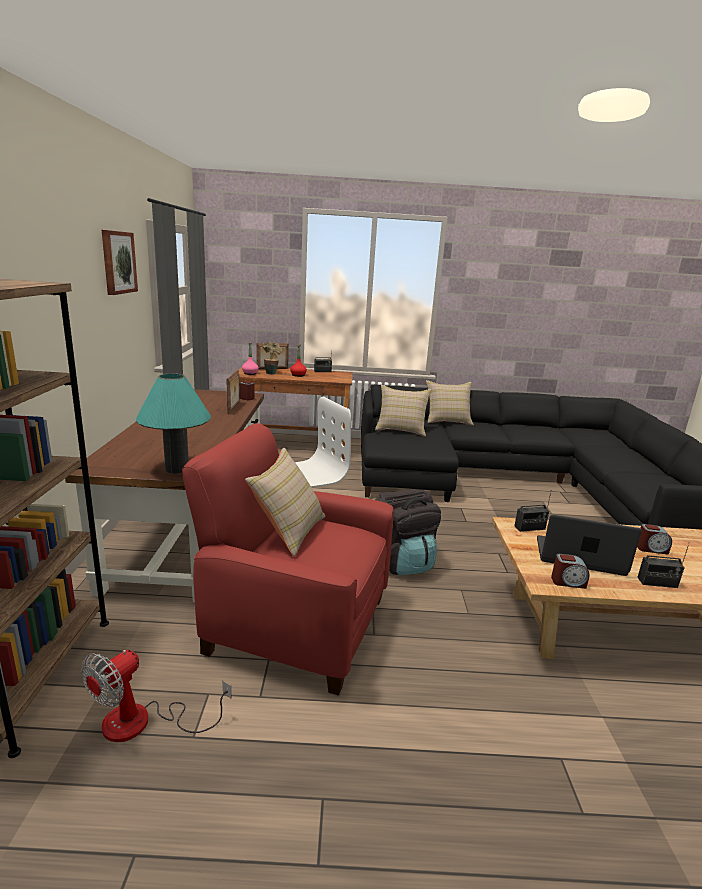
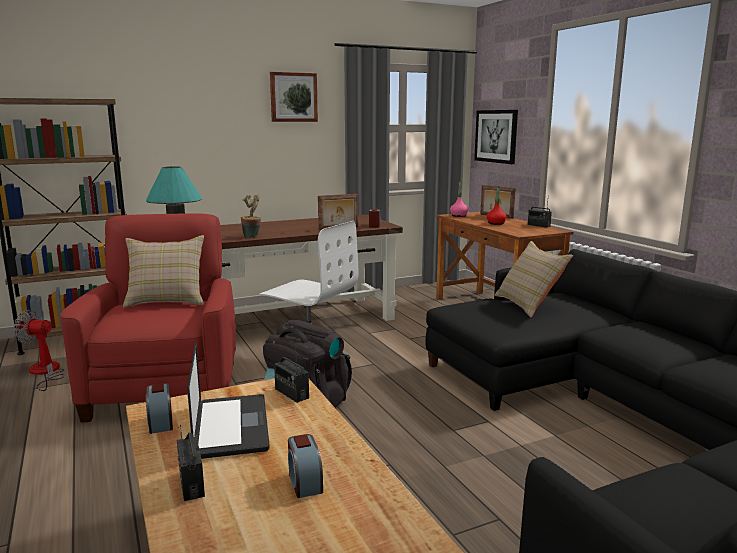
camera: 65 degrees right, 5 degrees down
potted plant [263,341,282,375] -> potted plant moved to [241,194,261,238]
beige pillow [426,380,474,425] -> none
none -> picture [474,110,518,164]

